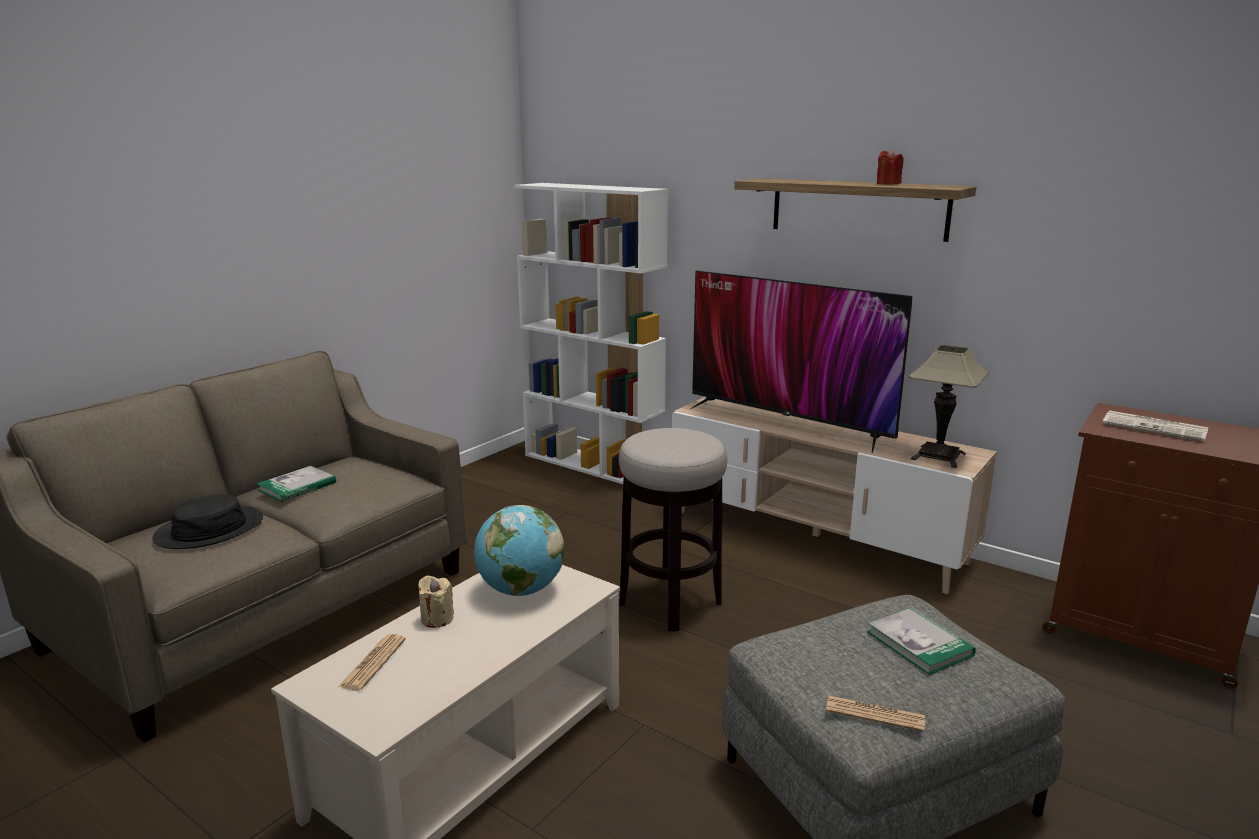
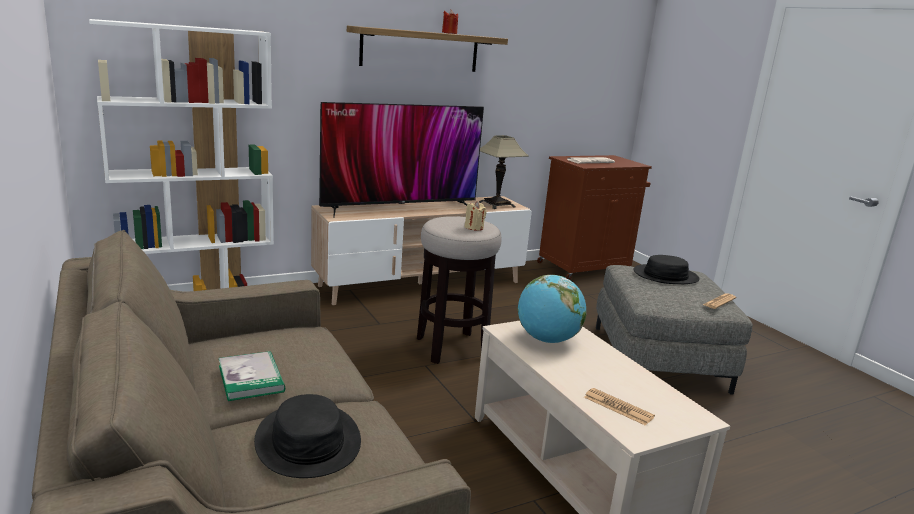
camera: 65 degrees left, 0 degrees up
beige candle [418,575,454,628] -> beige candle moved to [465,201,487,231]
book [867,607,976,675] -> black hat [633,255,700,284]

